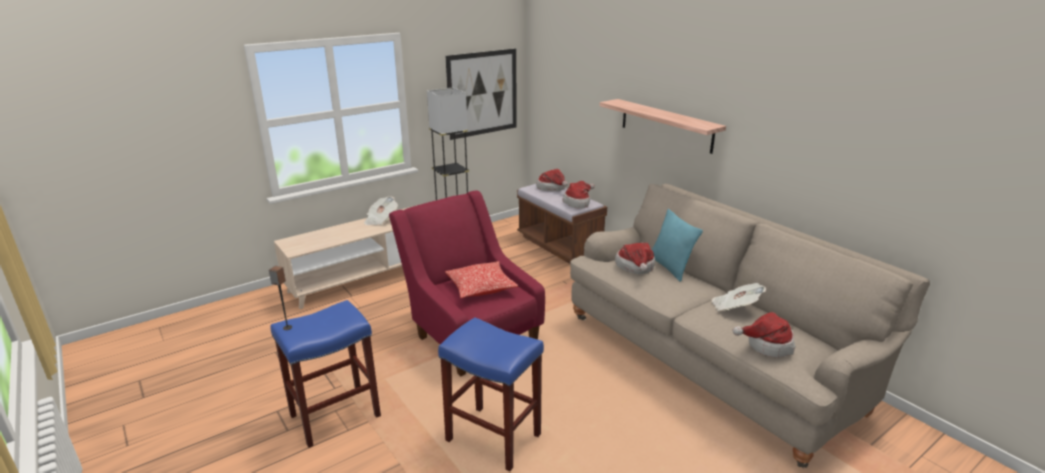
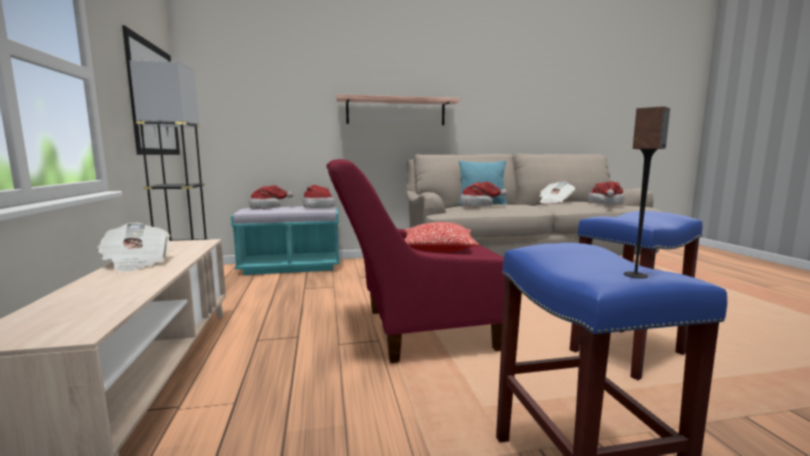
camera: 65 degrees left, 15 degrees down
brown bench [517,184,607,264] -> turquoise bench [231,206,340,275]

